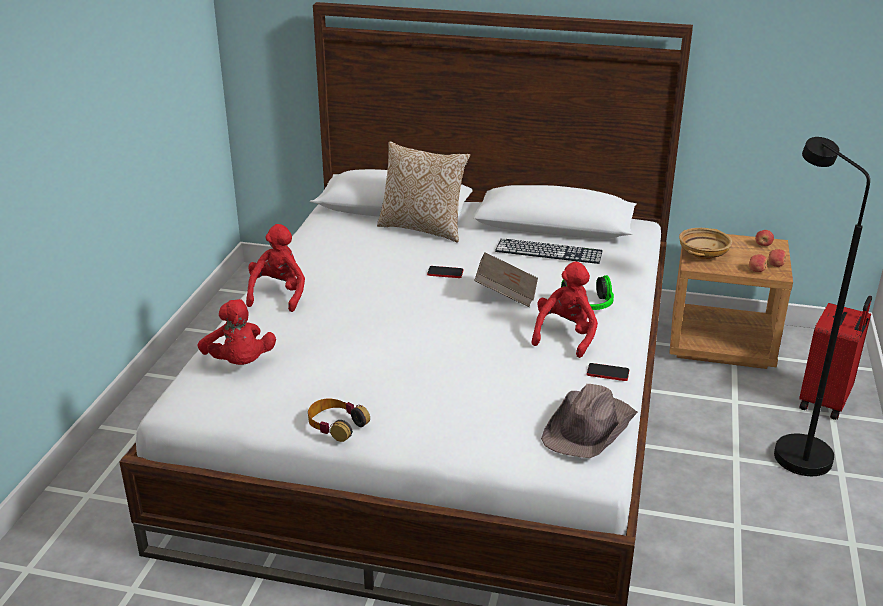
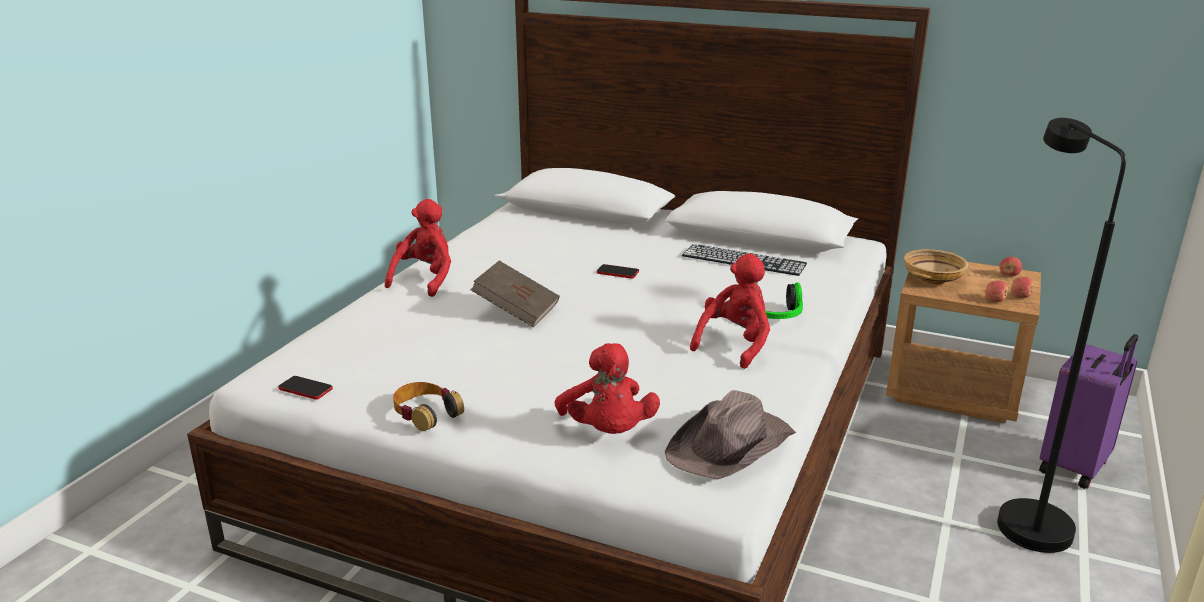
camera: 10 degrees right, 5 degrees down
red plush toy [197,299,276,365] -> red plush toy moved to [555,343,660,434]
pillow [377,141,470,243] -> none
brown book [474,252,538,307] -> brown book moved to [470,261,560,328]
phone [587,363,629,381] -> phone moved to [278,376,333,400]
red suitcase [799,296,872,420] -> purple suitcase [1039,334,1138,489]

